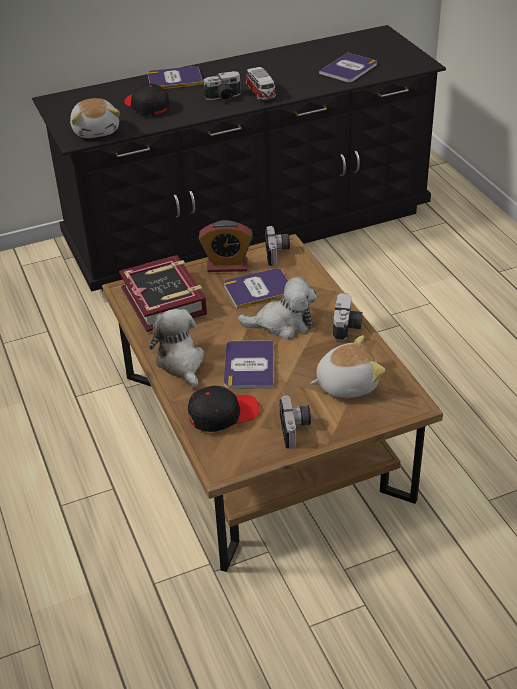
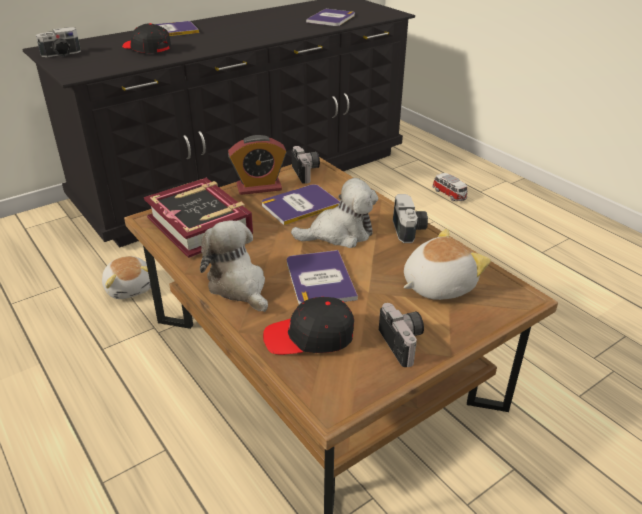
camera: 15 degrees left, 5 degrees down
plush toy [70,98,120,138] -> plush toy moved to [102,256,151,299]
black cap [188,386,260,432] -> black cap turned 150 degrees counterclockwise [263,297,354,355]
camera [203,71,241,102] -> camera moved to [36,27,81,57]
toy car [246,67,276,100] -> toy car moved to [432,173,468,201]

